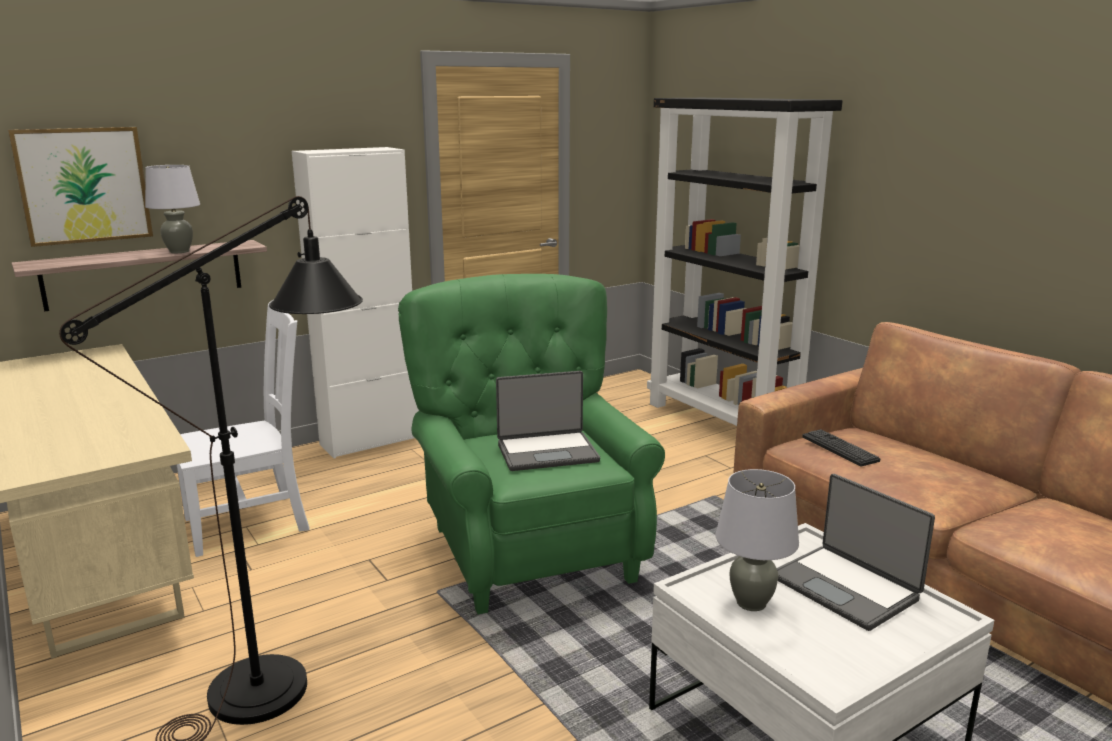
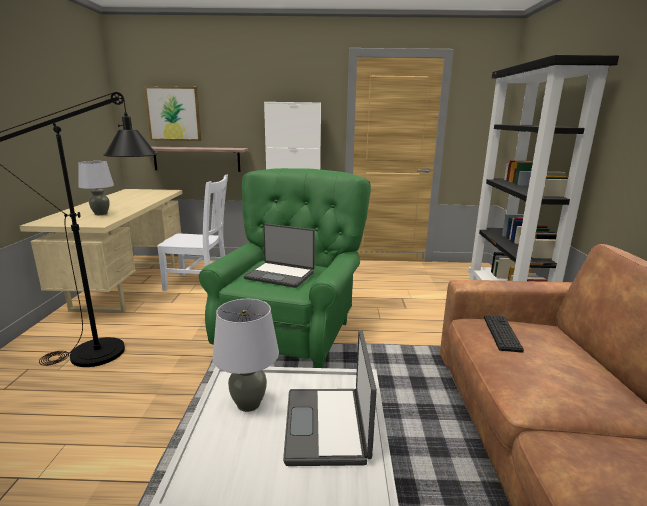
camera: 35 degrees right, 0 degrees up
grey table lamp [145,165,200,253] -> grey table lamp moved to [79,161,114,215]

